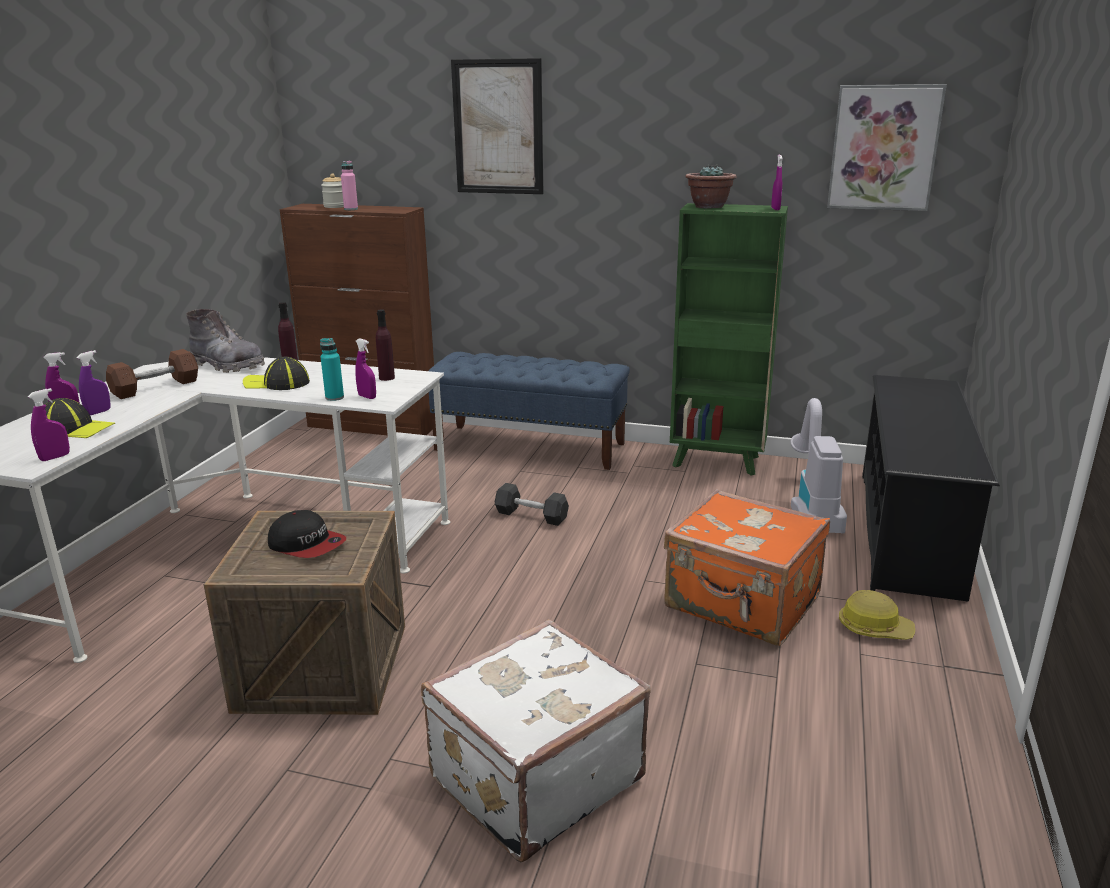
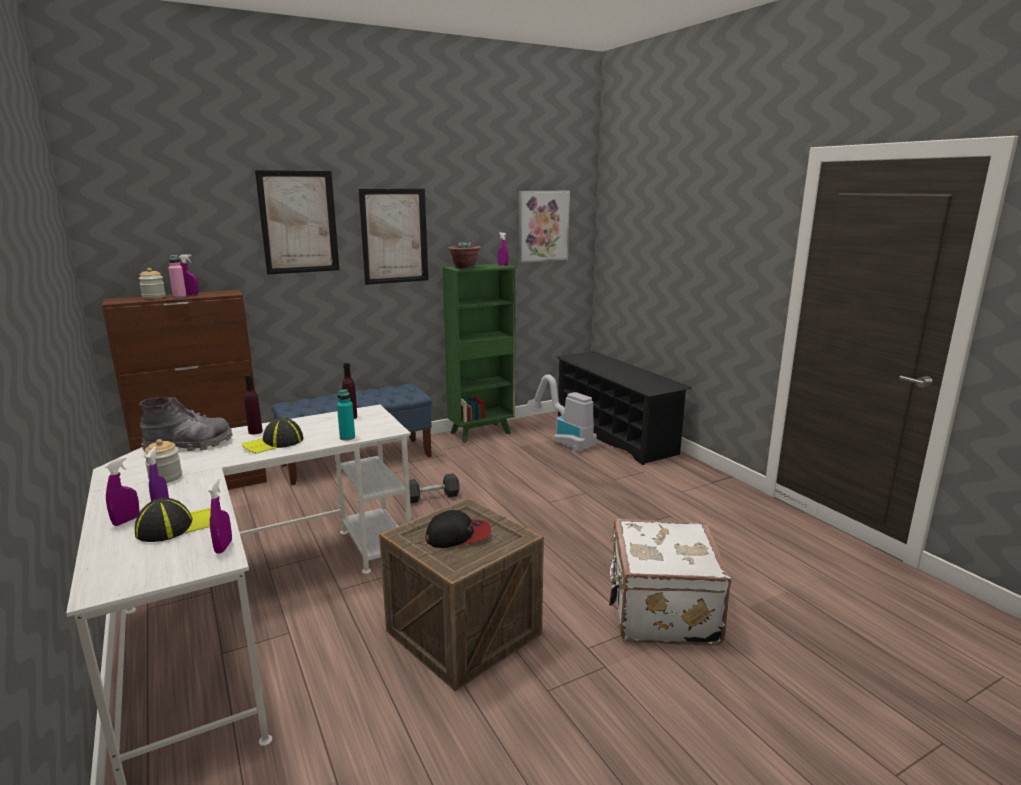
camera: 45 degrees left, 5 degrees down
brown dumbbell [106,349,198,399] -> jar [144,439,182,483]
purple spray bottle [355,338,376,399] -> purple spray bottle moved to [179,254,199,295]
orange suitcase [664,489,830,646] -> none
hard hat [839,590,915,640] -> none
none -> picture [358,189,428,285]

